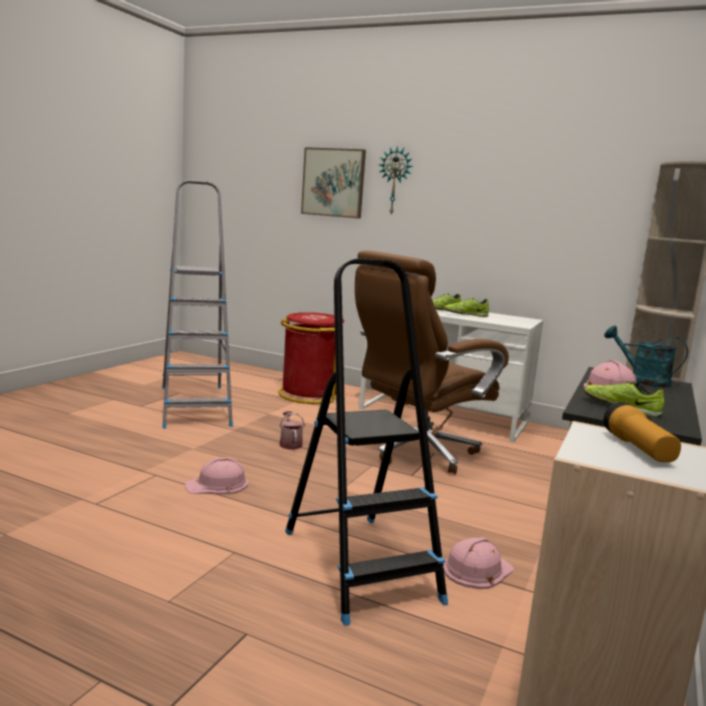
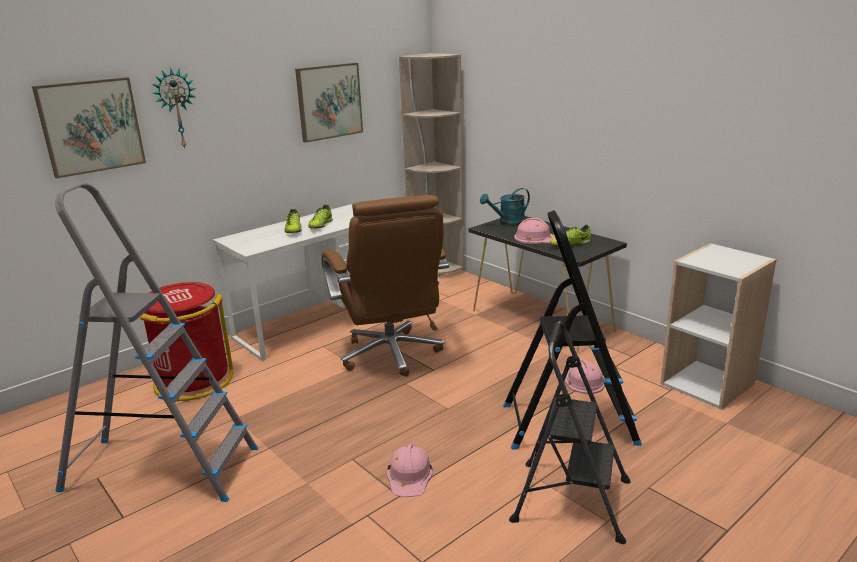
camera: 65 degrees left, 10 degrees up
watering can [279,411,305,450] -> none
flashlight [604,402,681,462] -> none
none -> picture [295,63,363,143]
none -> black step ladder [509,321,631,544]

